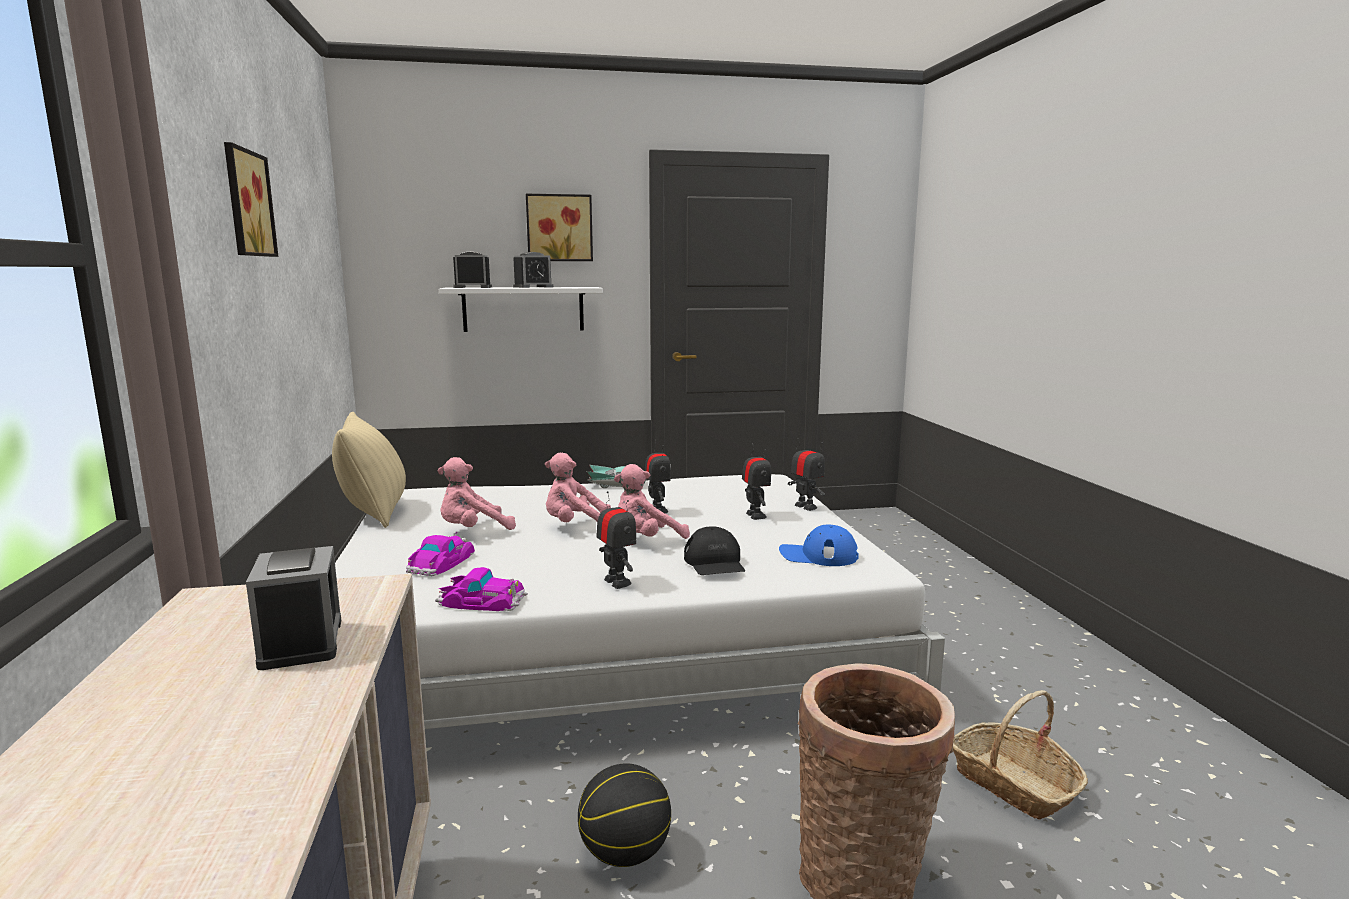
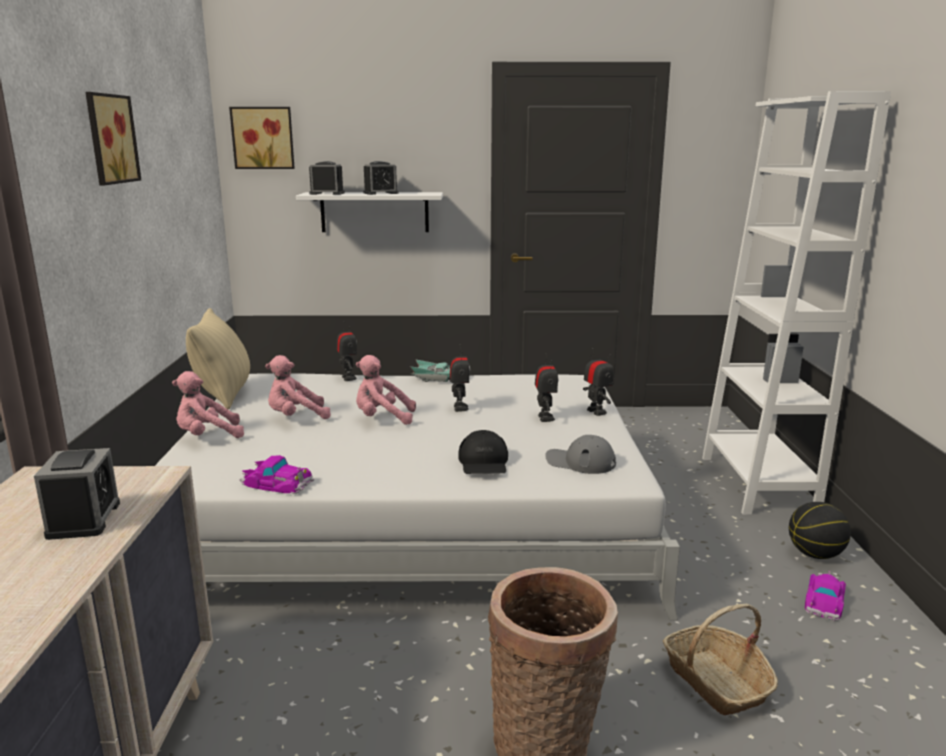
camera: 10 degrees right, 5 degrees up
toy car [406,532,475,576] -> toy car moved to [805,571,846,621]
picture [526,194,593,261] -> picture moved to [229,107,295,169]
basketball [578,763,671,867] -> basketball moved to [789,502,851,559]
toy robot [596,491,636,589] -> toy robot moved to [336,322,357,381]
pink plush toy [614,464,690,539] -> pink plush toy moved to [172,371,244,438]
blue cap [779,525,859,566] -> grey cap [545,435,616,474]
none -> white bookcase [702,91,891,515]

